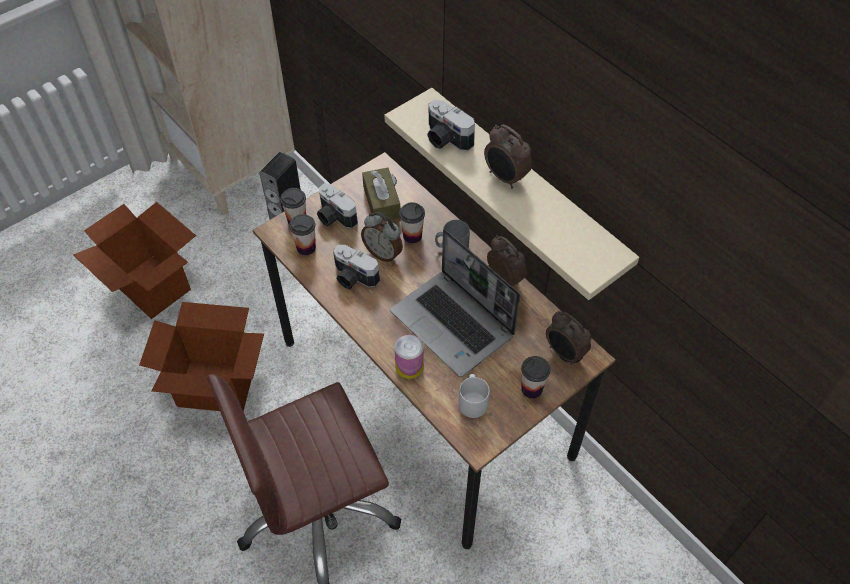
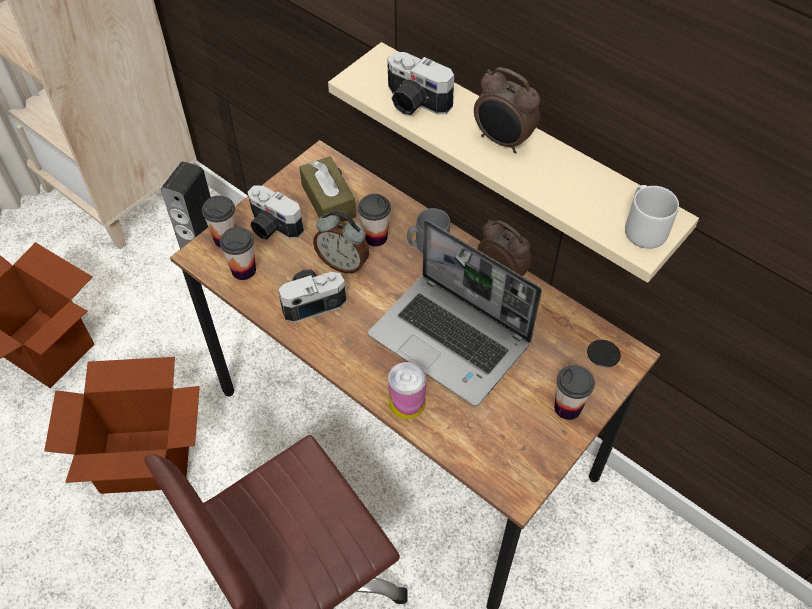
camera: 10 degrees left, 0 degrees up
camera [333,245,380,289] -> camera turned 135 degrees clockwise [278,270,346,323]
grey mug [458,374,490,418] -> grey mug moved to [625,185,679,249]
alarm clock [546,311,591,365] -> none

